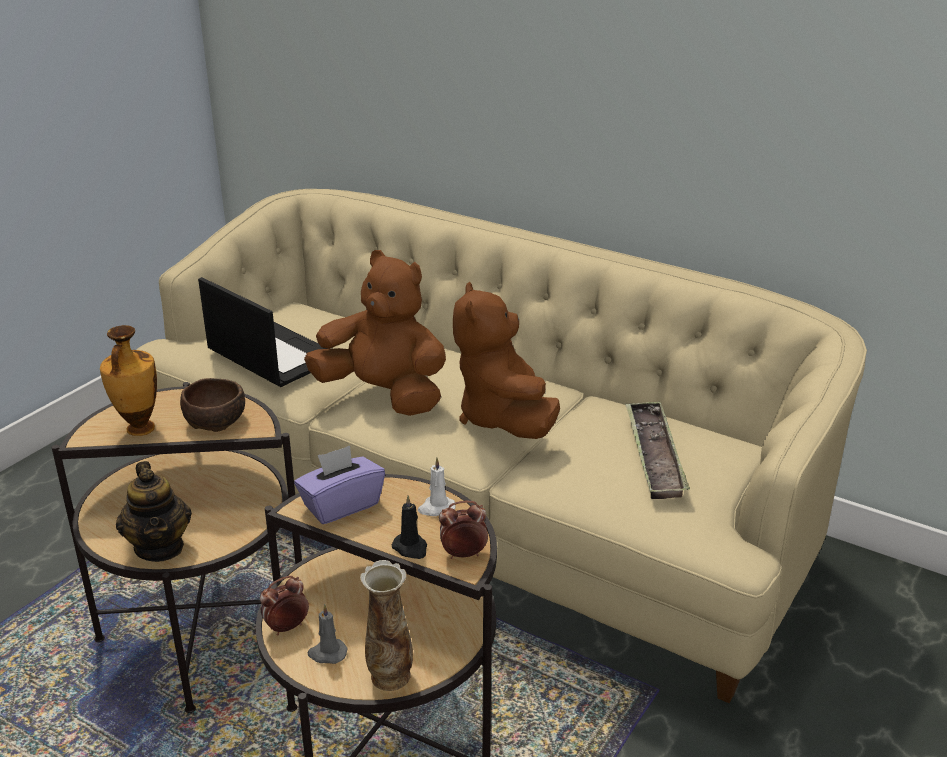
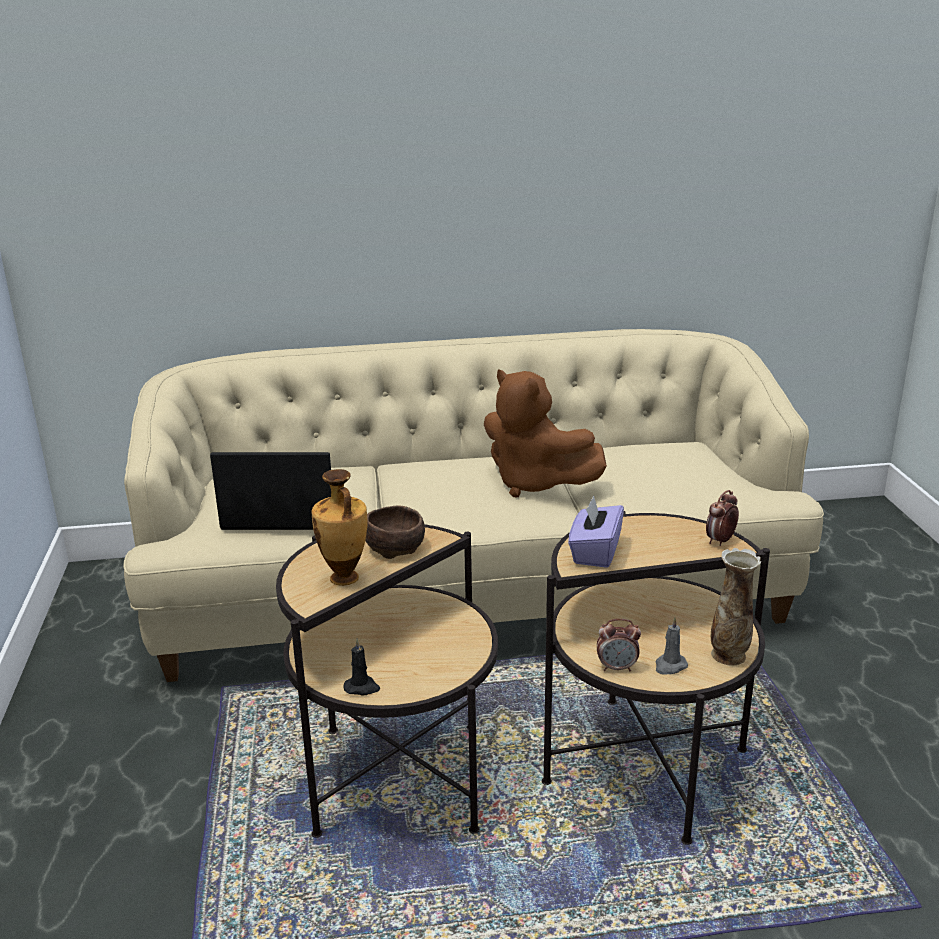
camera: 40 degrees left, 5 degrees down
teapot [116,461,192,562] -> none
alarm clock [260,576,309,635] -> alarm clock turned 105 degrees counterclockwise [597,619,641,671]
brown plush toy [304,250,446,416] -> none
black candle [392,495,427,559] -> black candle moved to [343,638,380,696]
white candle [418,458,456,516] -> none
tray [625,401,690,499] -> none

